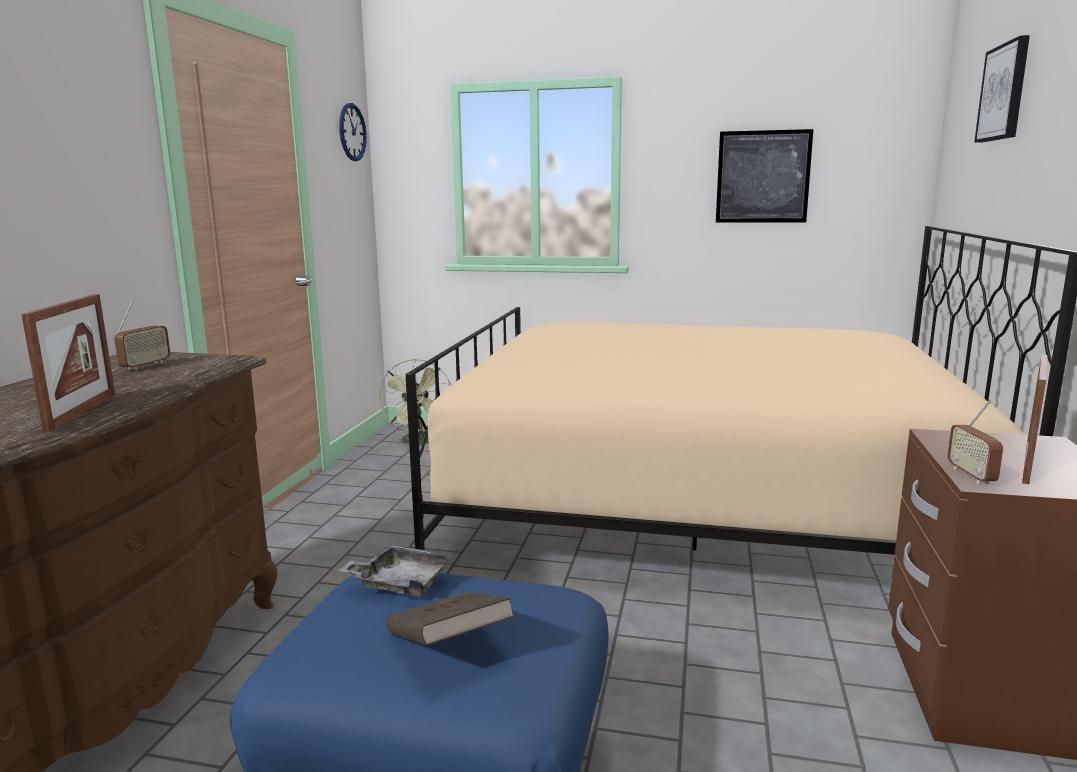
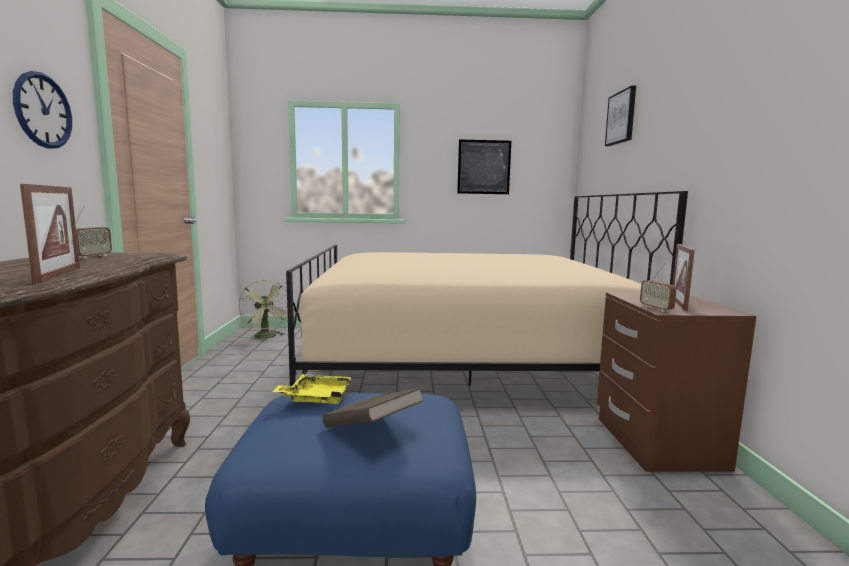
camera: 15 degrees left, 5 degrees down
grey tray [338,544,453,597] -> yellow tray [272,374,352,404]
wall clock [339,103,367,161] -> wall clock moved to [13,71,72,149]

